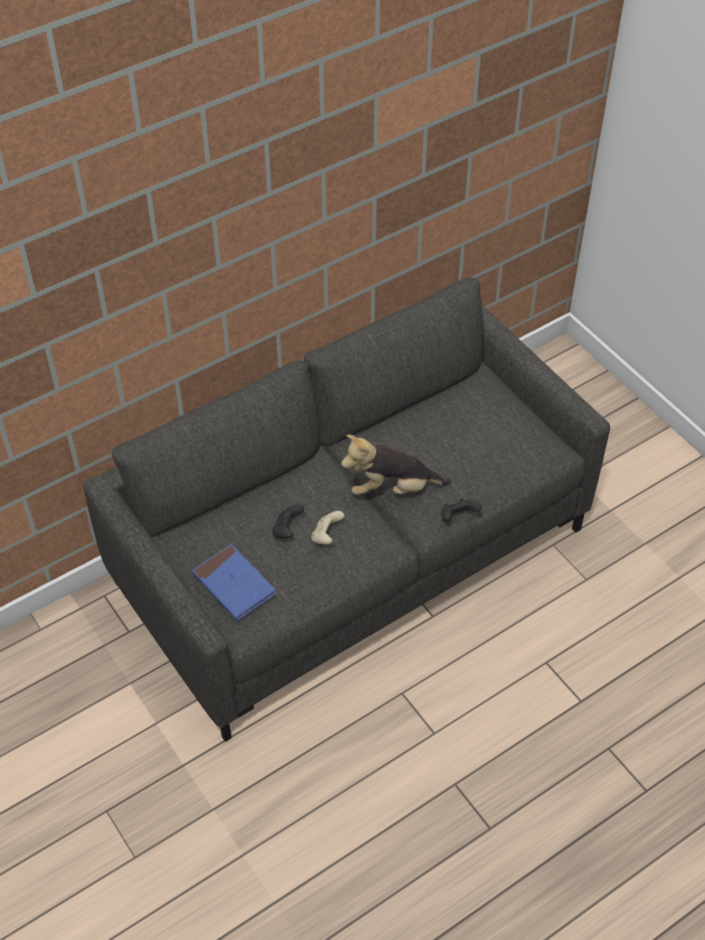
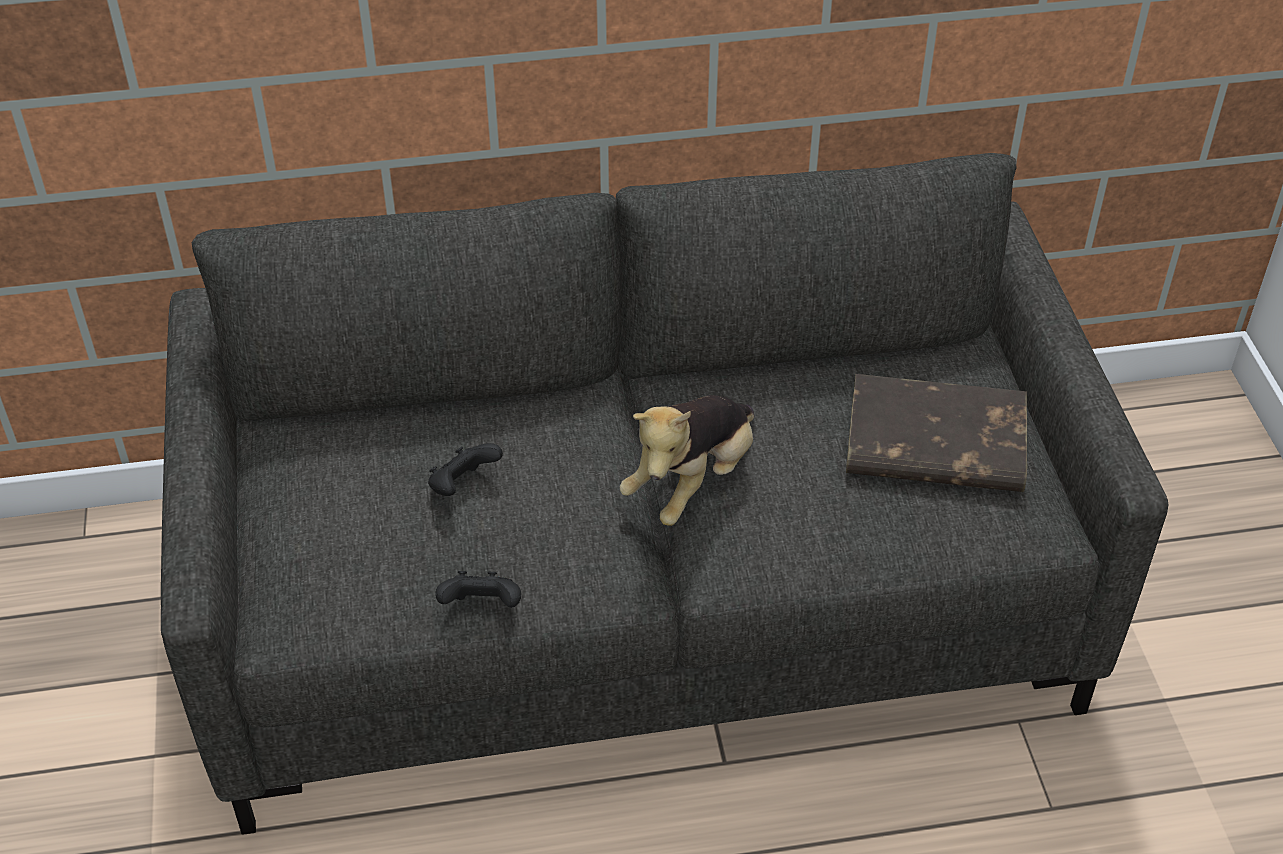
camera: 25 degrees right, 5 degrees down
blue book [192,544,276,621] -> none
beige game controller [311,511,345,545] -> none
plush toy [341,435,451,495] -> plush toy turned 75 degrees counterclockwise [619,395,754,526]
black game controller [441,499,482,521] -> black game controller moved to [435,571,521,608]
none -> brown book [846,374,1027,492]

